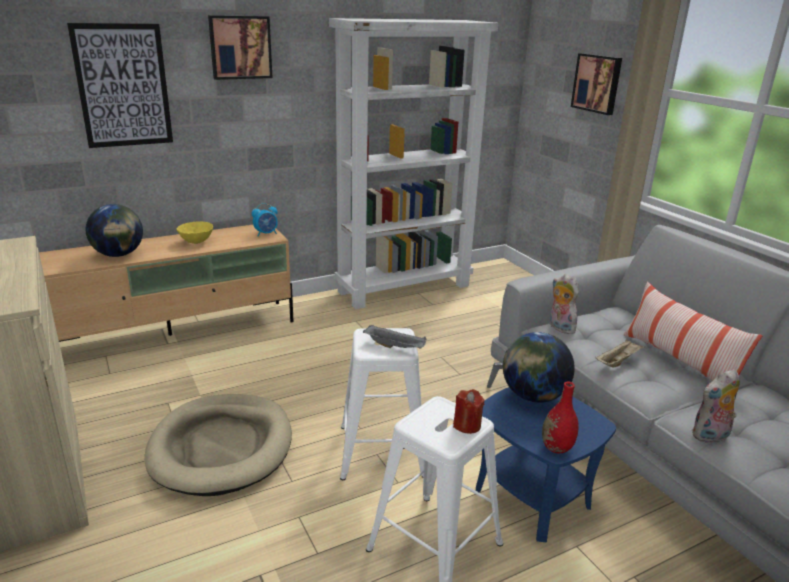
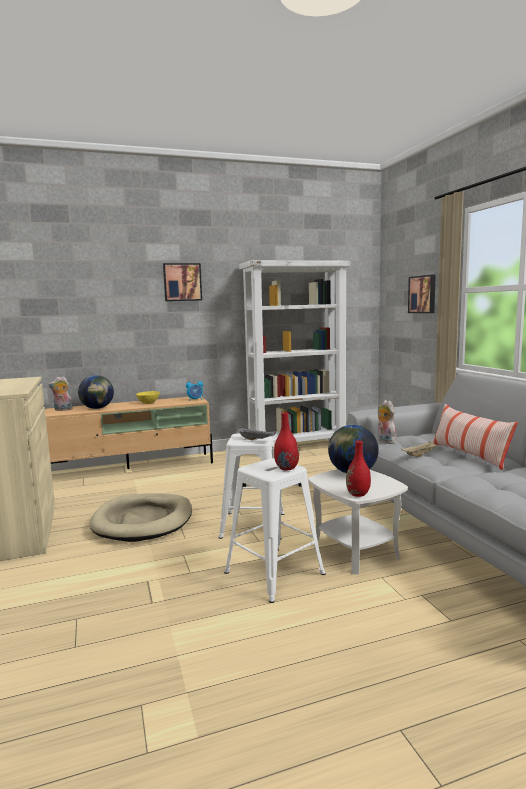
camera: 10 degrees right, 15 degrees down
picture [67,23,173,148] -> none
red candle [453,389,484,434] -> red vase [274,412,299,471]
blue side table [476,387,616,542] -> white side table [308,469,408,575]
plush toy [691,369,740,443] -> plush toy moved to [49,376,73,411]

